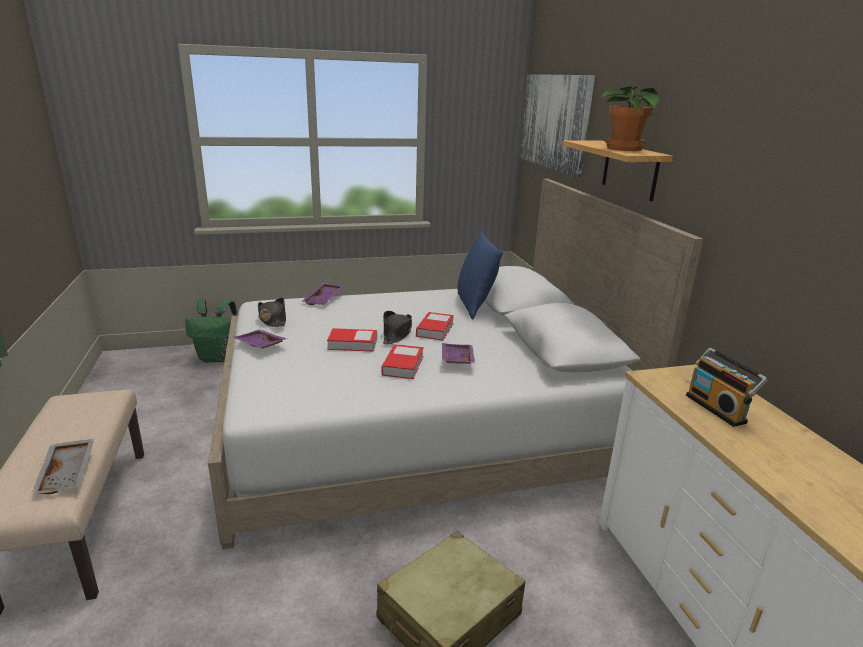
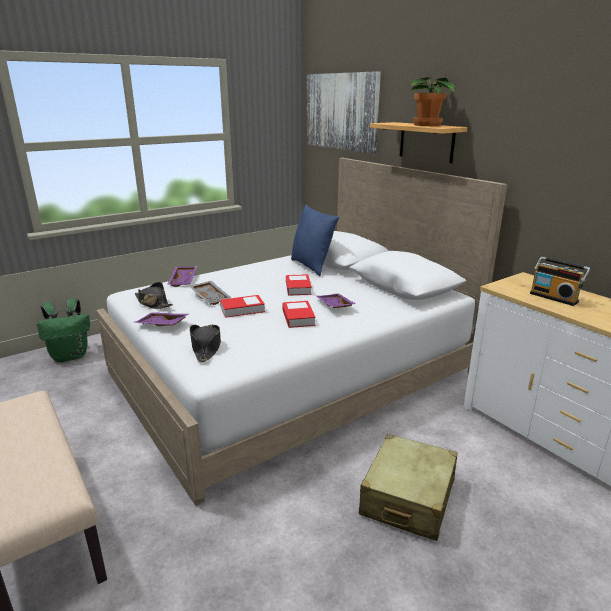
camera: 20 degrees left, 0 degrees up
grey tray [31,439,94,495] -> grey tray moved to [189,281,232,305]
black hat [383,311,412,344] -> black hat moved to [189,325,221,362]

